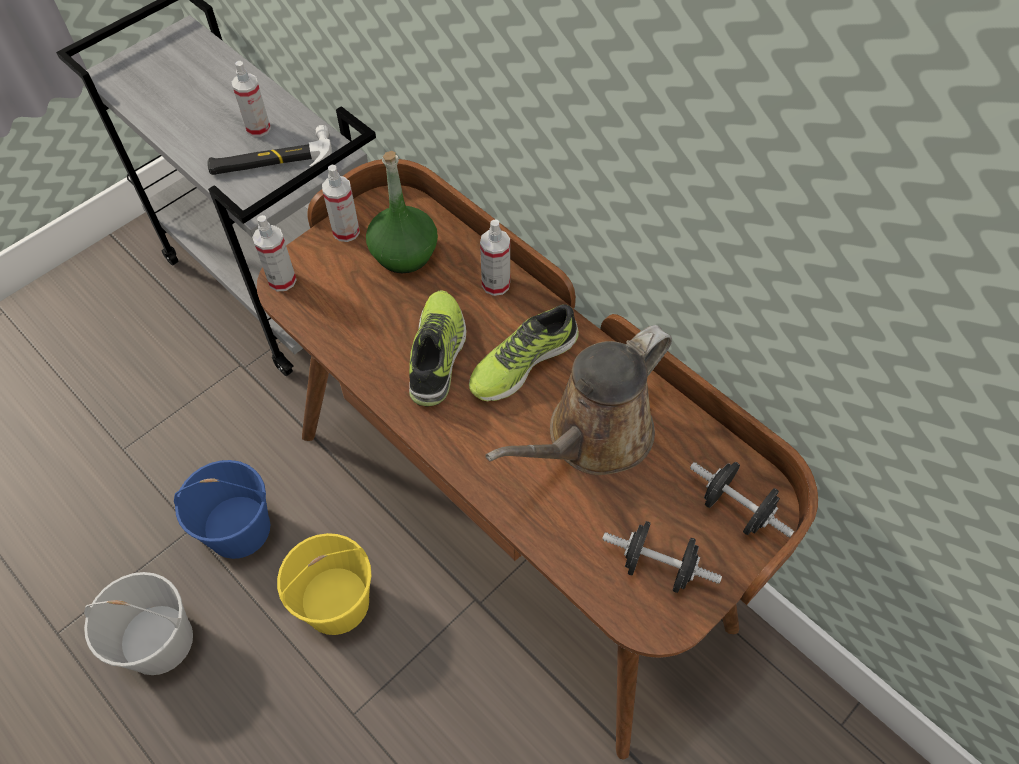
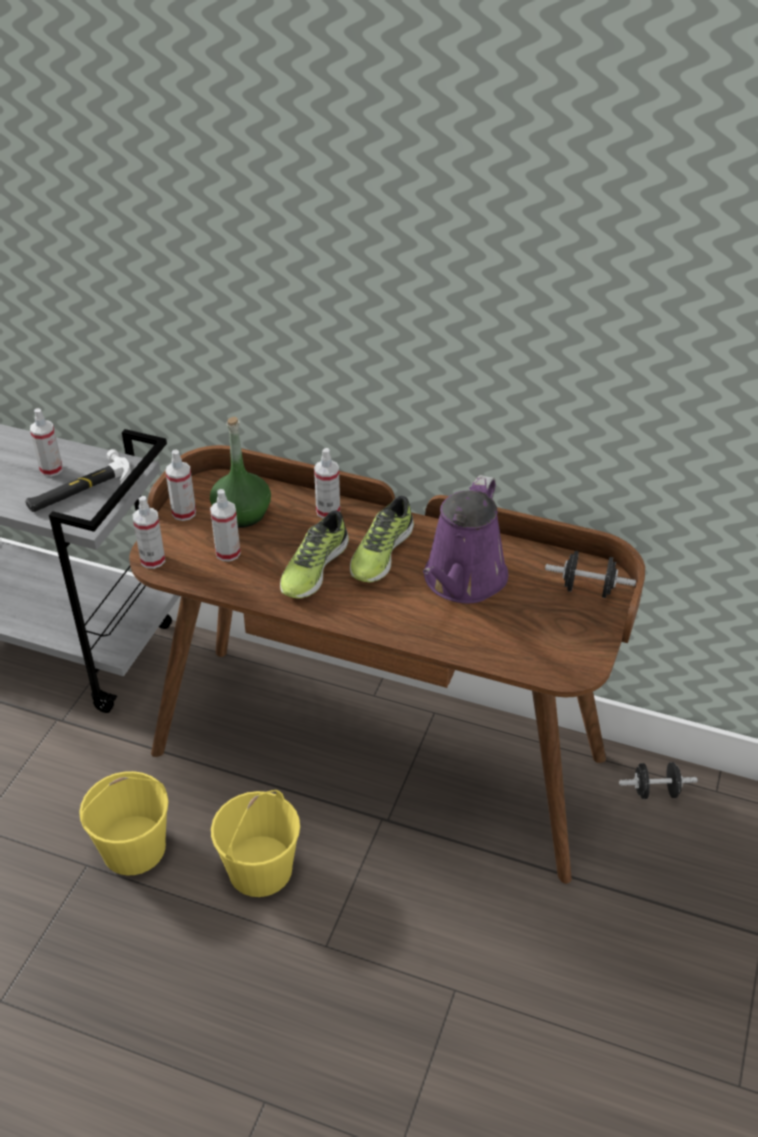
camera: 25 degrees left, 15 degrees down
white bucket [84,572,193,675] -> none
blue bucket [174,460,270,559] -> yellow bucket [79,771,168,875]
shoe [409,291,466,407] -> shoe turned 135 degrees counterclockwise [280,511,349,599]
brown watering can [485,325,672,475] -> purple watering can [423,475,508,603]
black dumbbell [602,521,722,593] -> black dumbbell moved to [619,762,698,799]
none -> spray bottle [210,489,241,561]

